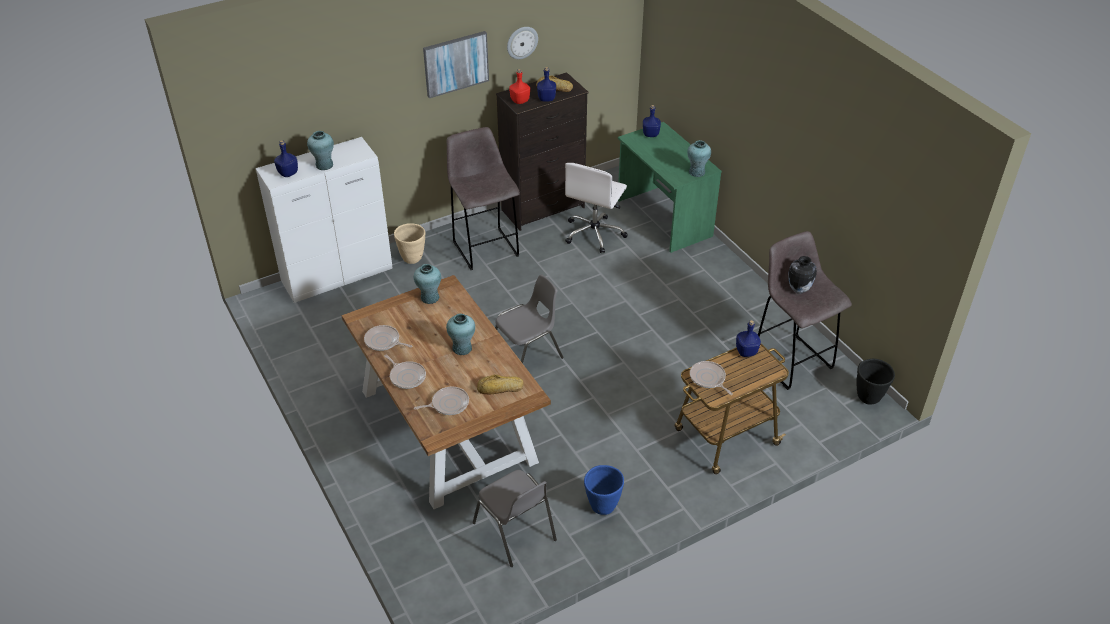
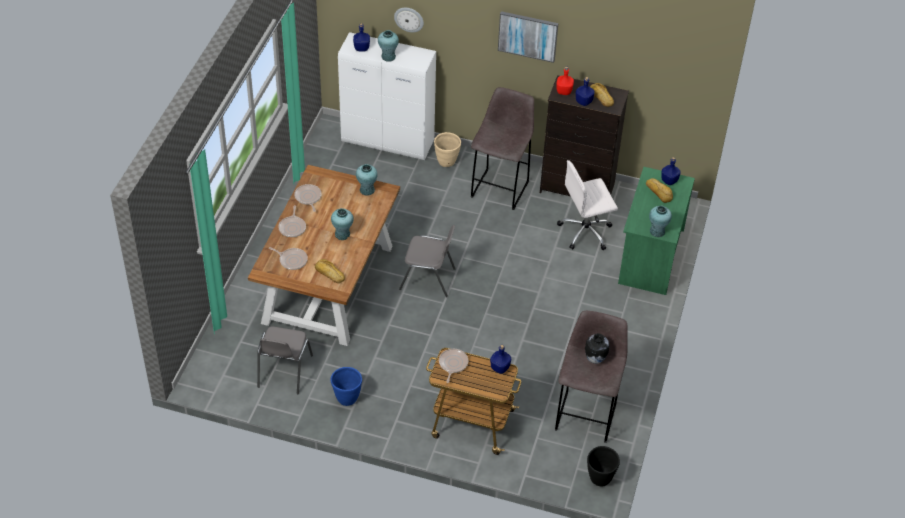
camera: 45 degrees right, 5 degrees up
wall clock [507,27,538,59] -> wall clock moved to [394,8,424,33]
none -> bread [646,178,673,203]

